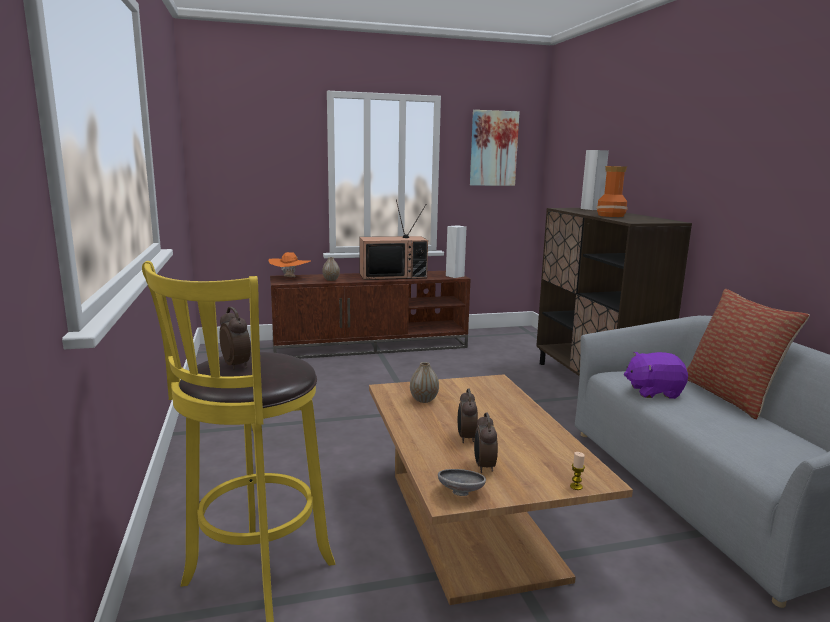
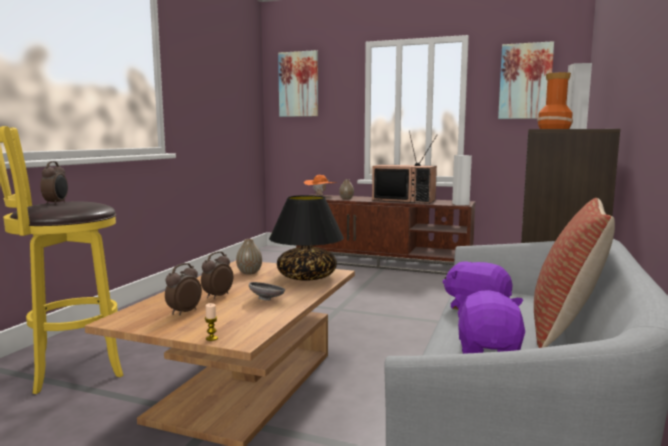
camera: 35 degrees right, 5 degrees down
grey bowl [438,469,486,496] -> grey bowl moved to [249,282,285,301]
none -> black table lamp [269,195,344,281]
none -> picture [278,50,318,117]
none -> purple plush toy [455,290,525,354]

